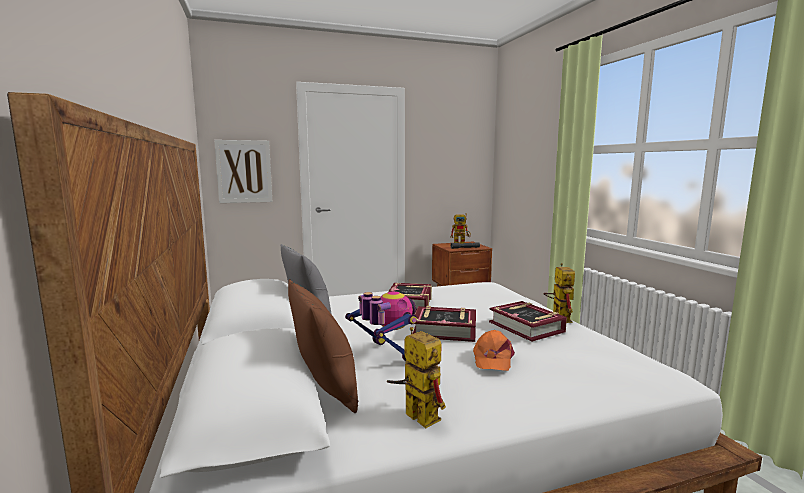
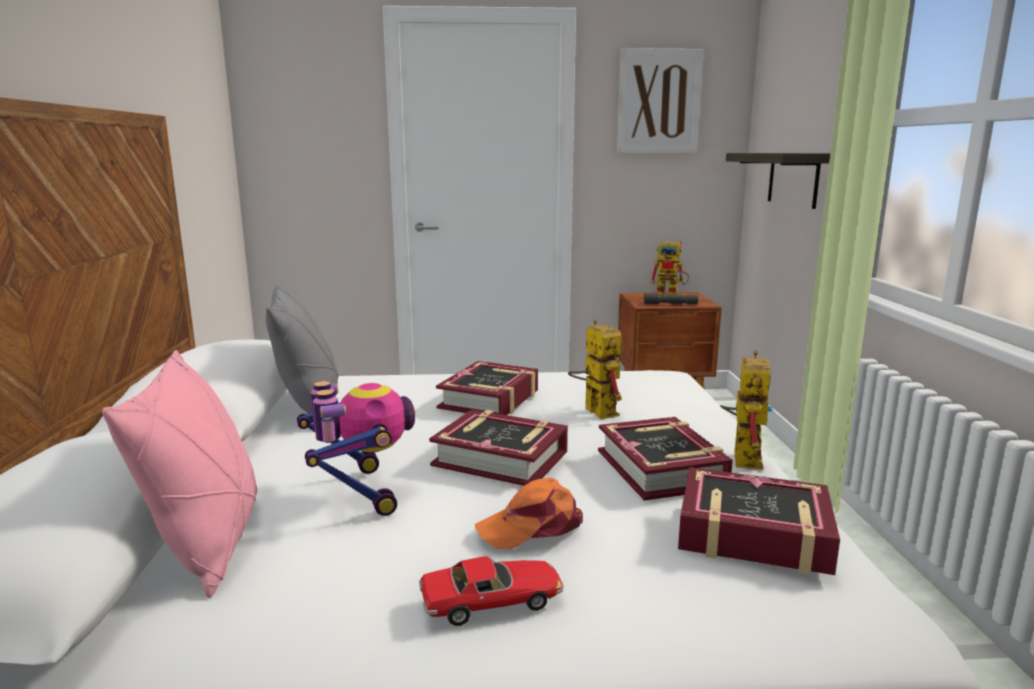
camera: 15 degrees right, 5 degrees up
picture [214,140,272,203] -> picture moved to [617,48,704,153]
brown pillow [288,279,358,413] -> pink pillow [102,350,257,598]
toy robot [387,327,446,428] -> toy robot moved to [568,319,622,419]
orange cap [473,330,515,371] -> orange cap turned 45 degrees clockwise [475,478,583,549]
none -> toy car [419,556,564,626]
none -> book [678,467,840,575]
none -> shelf [726,153,830,209]

